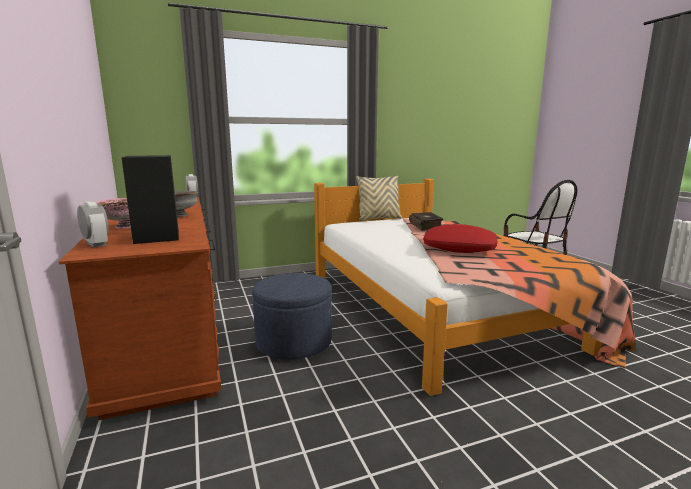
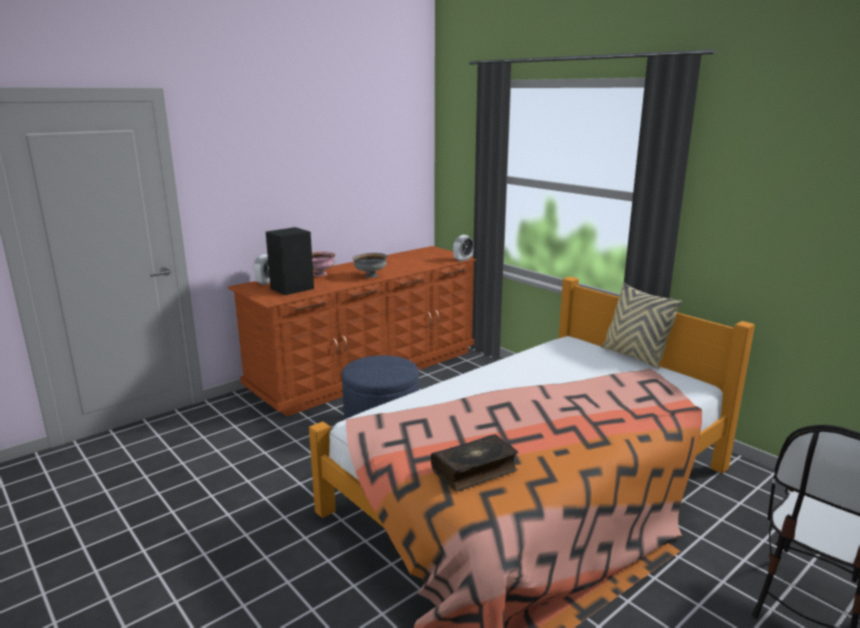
camera: 70 degrees right, 5 degrees up
book [409,212,444,231] -> book moved to [431,434,518,492]
red pillow [423,224,497,253] -> none

